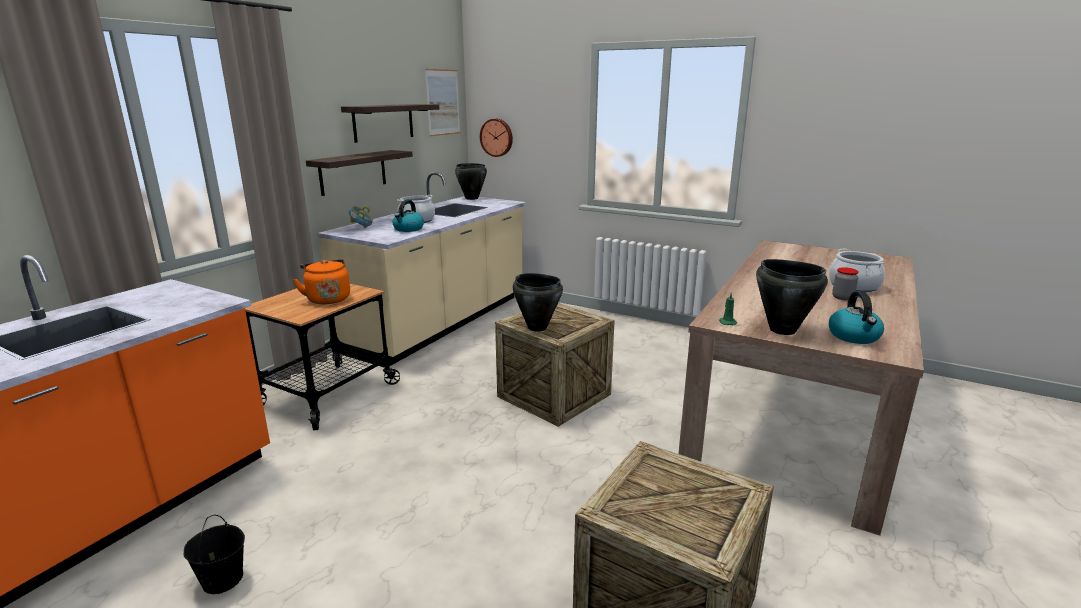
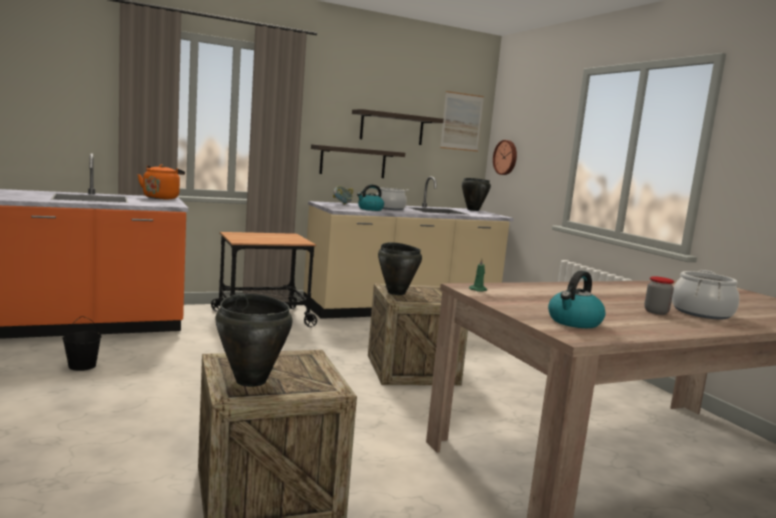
camera: 35 degrees right, 10 degrees down
orange kettle [293,259,350,304] -> orange kettle moved to [137,164,185,199]
black cooking pot [756,259,828,335] -> black cooking pot moved to [216,294,293,387]

